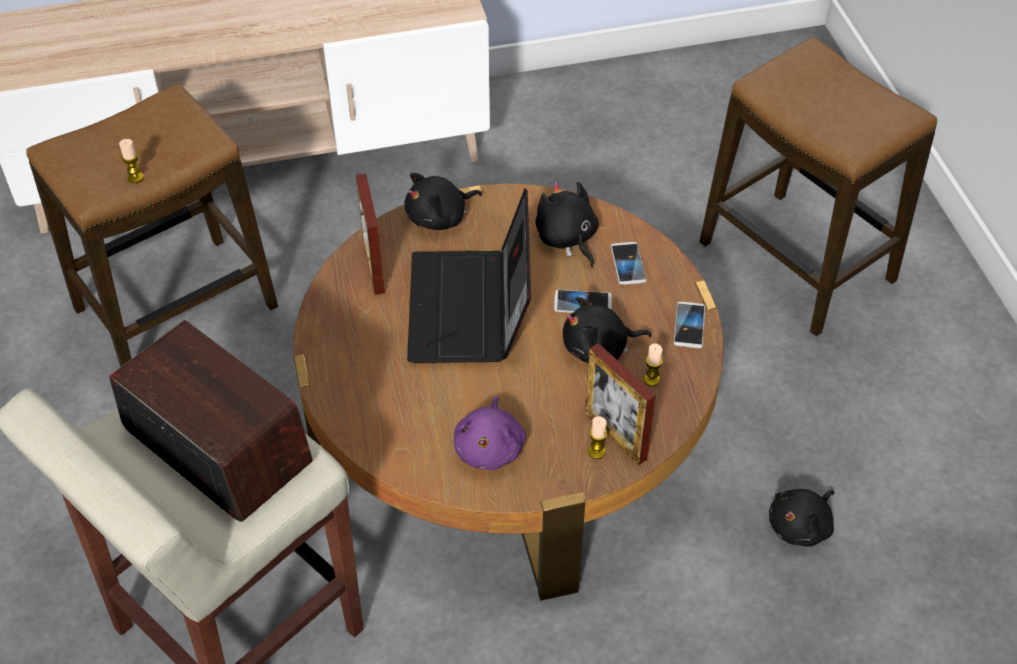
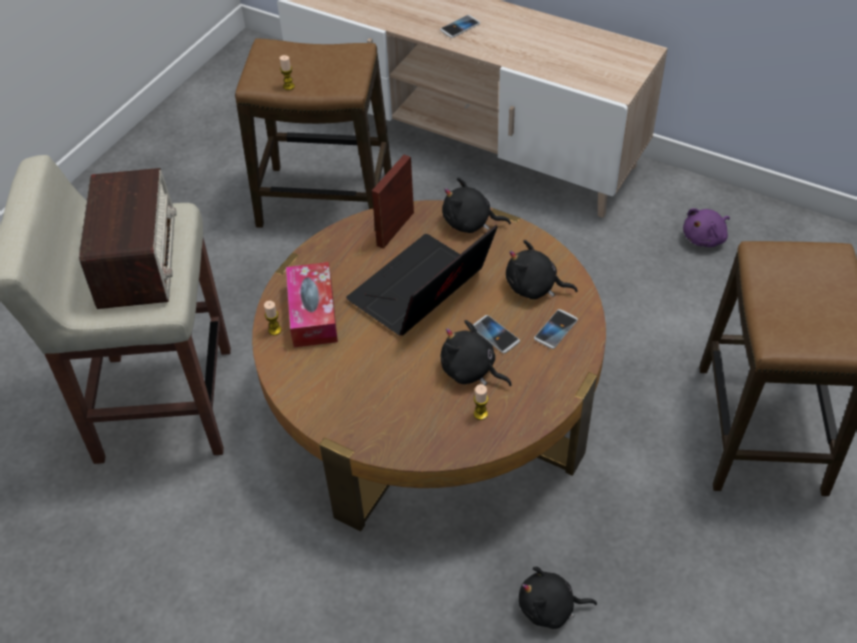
camera: 45 degrees right, 0 degrees up
purple plush toy [454,397,526,470] -> purple plush toy moved to [683,208,730,247]
black plush toy [535,181,599,268] -> black plush toy turned 90 degrees counterclockwise [506,240,578,299]
picture frame [585,343,656,465] -> none
candle [588,416,608,459] -> candle moved to [264,301,282,335]
phone [674,302,705,348] -> phone moved to [440,15,480,38]
none -> tissue box [286,262,338,348]

